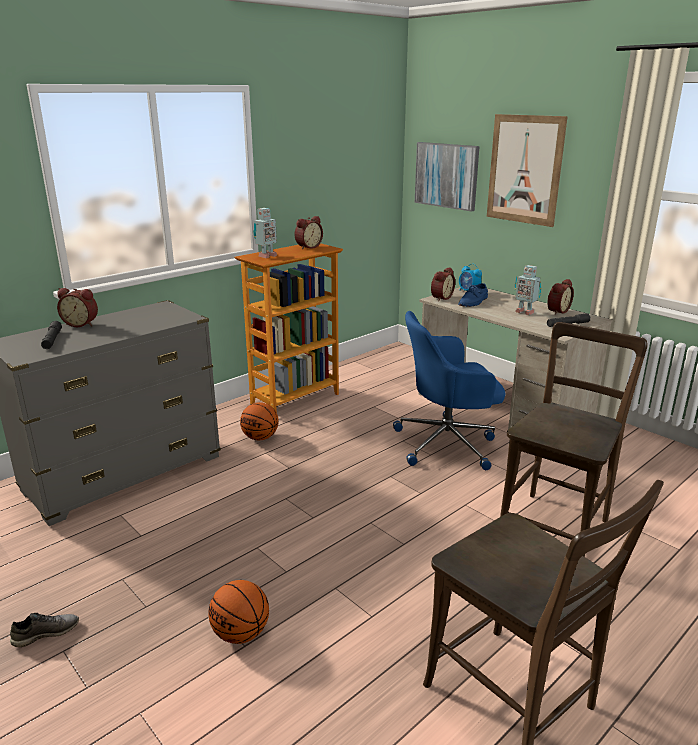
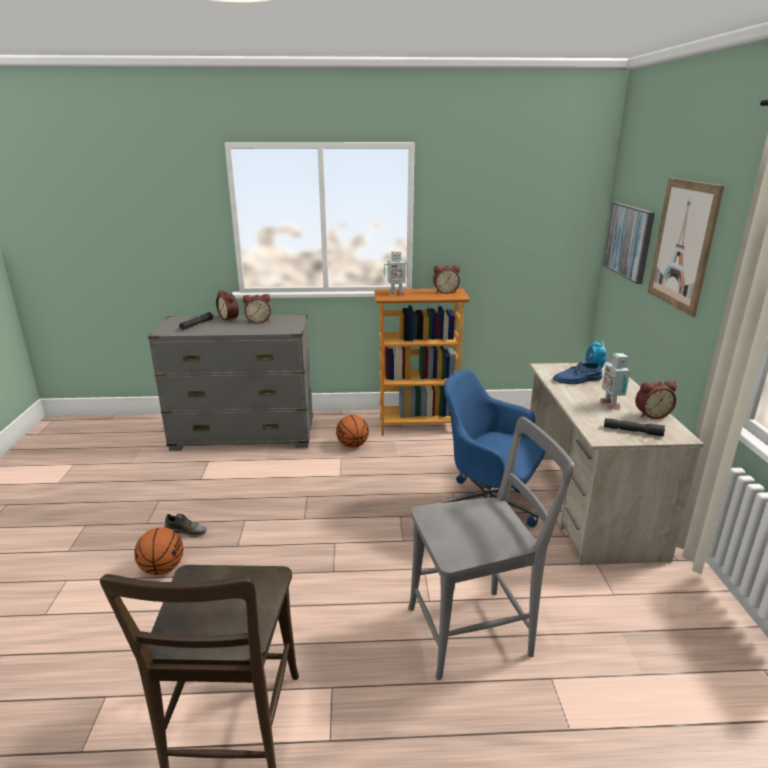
camera: 40 degrees right, 0 degrees up
grey shoe [10,613,79,647] -> grey shoe moved to [164,513,207,537]
alarm clock [431,267,455,301] -> alarm clock moved to [243,294,271,324]
brown chair [500,322,648,557] -> grey chair [408,417,574,680]

